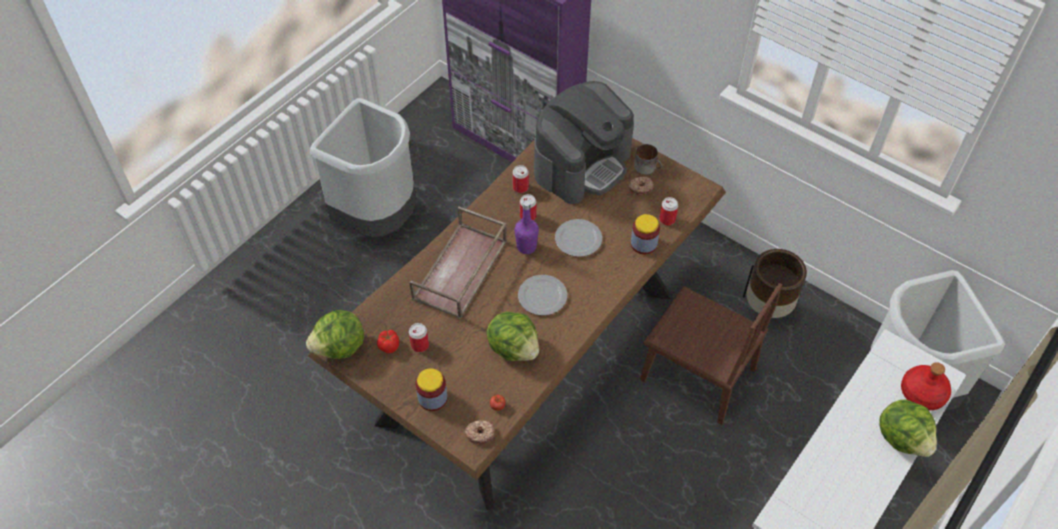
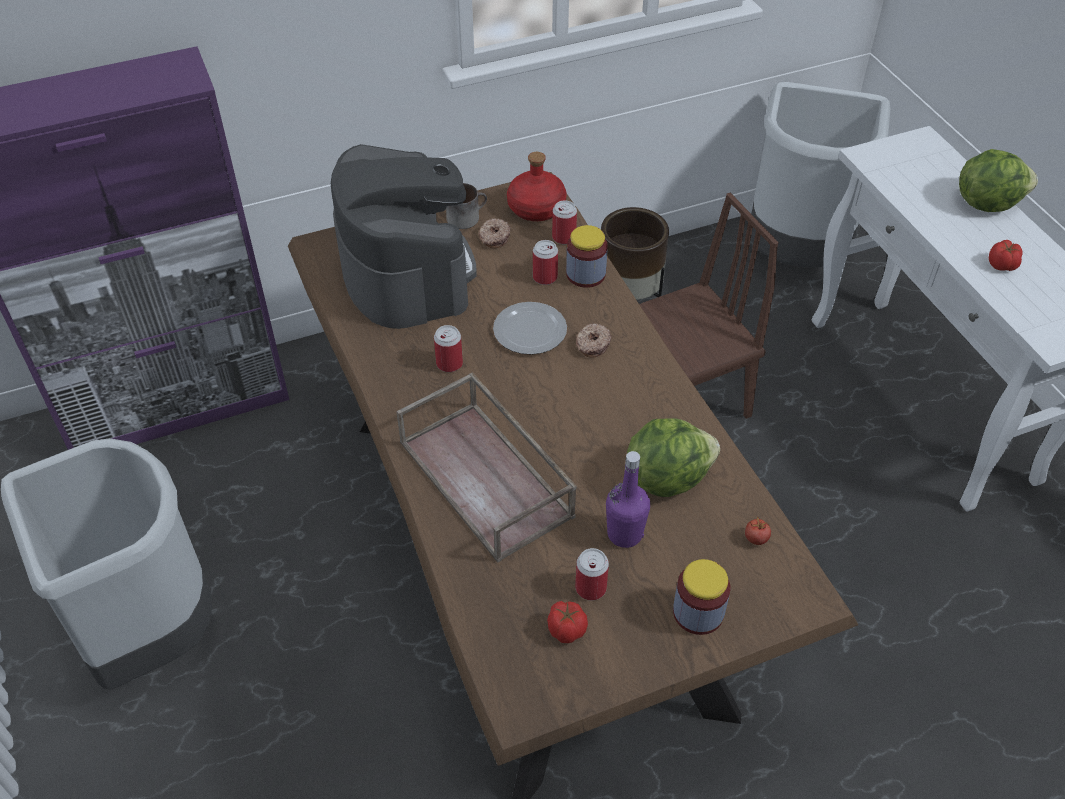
camera: 60 degrees left, 5 degrees down
lettuce [306,310,364,359] -> none
donut [464,420,495,444] -> donut moved to [576,323,612,358]
can [512,165,529,193] -> can moved to [533,240,558,285]
purple bottle [515,200,539,254] -> purple bottle moved to [606,451,650,548]
plate [518,275,567,316] -> none
red bottle [901,362,951,410] -> red bottle moved to [507,152,567,221]
none -> tomato [989,240,1022,271]

